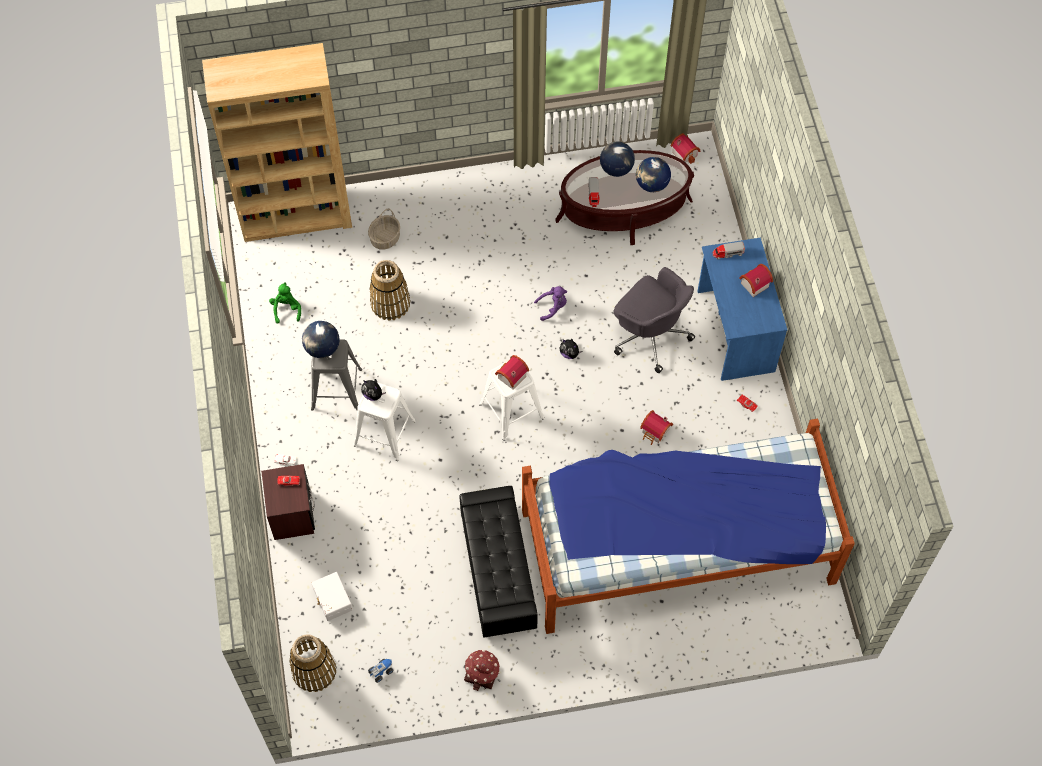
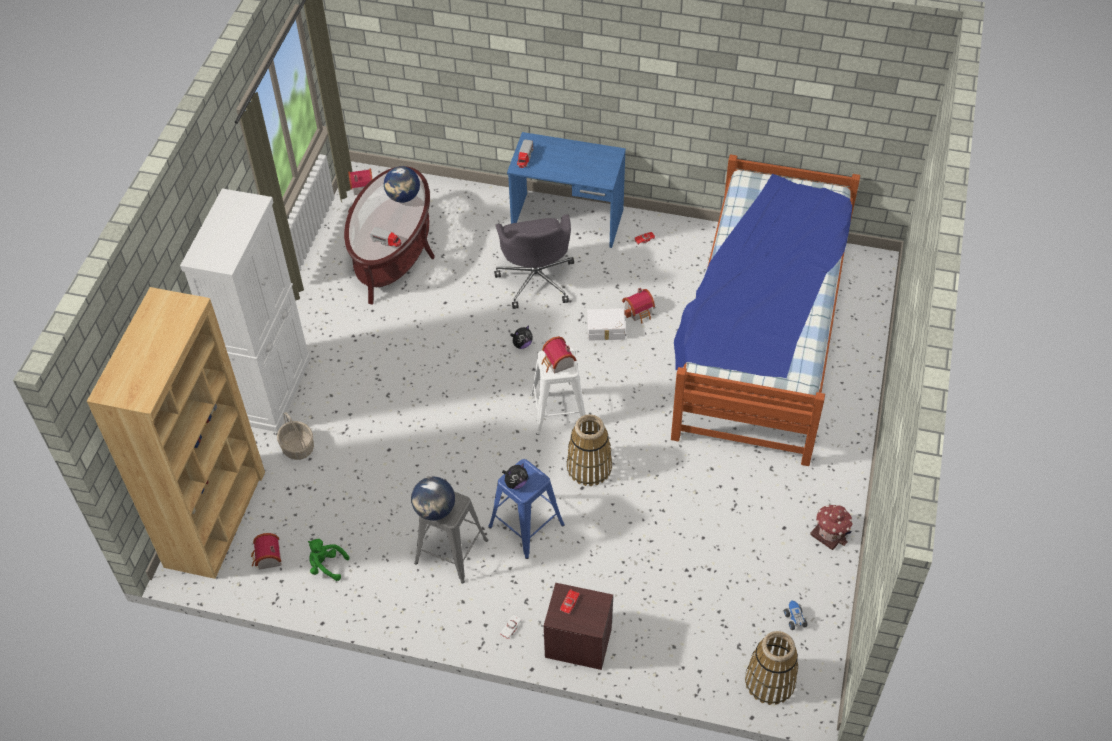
camera: 65 degrees left, 10 degrees down
white storage box [312,572,353,621] -> white storage box moved to [587,308,626,341]
white stool [353,382,416,461] -> blue stool [488,459,565,559]
basket [370,260,410,321] -> basket moved to [566,414,612,486]
black ottoman [459,486,538,638] -> none
purple plush toy [534,286,567,321] -> none
globe [600,141,635,177] -> none
grey office chair [614,267,695,373] -> grey office chair turned 105 degrees clockwise [494,214,574,309]
toy house [739,264,773,297] -> toy house moved to [251,533,281,570]
none -> white cabinet [180,188,311,432]

